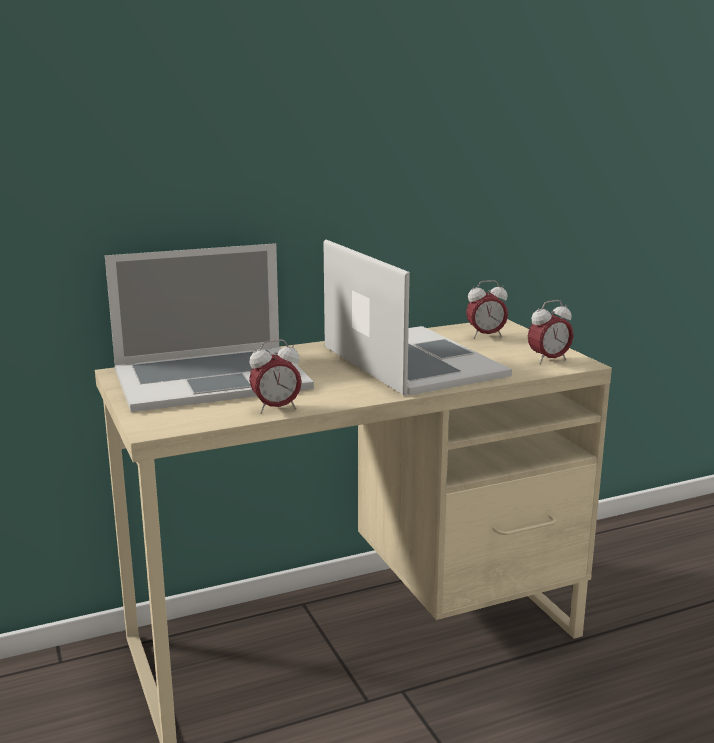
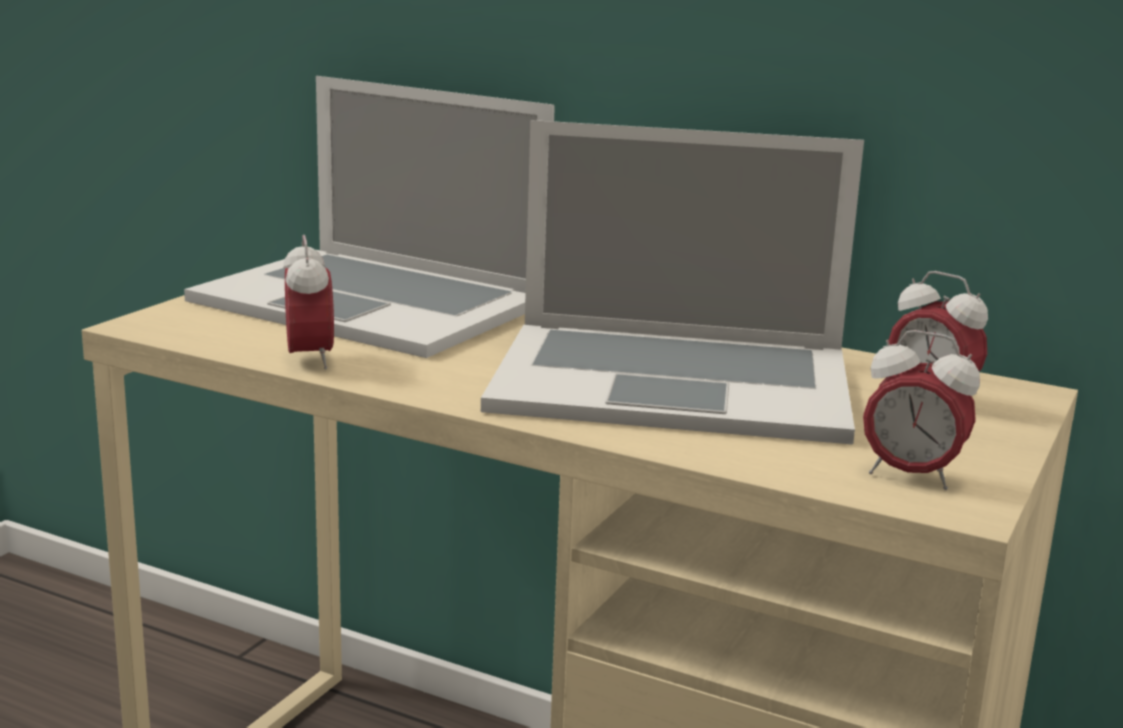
camera: 50 degrees right, 0 degrees up
alarm clock [249,340,302,414] -> alarm clock turned 135 degrees counterclockwise [283,235,334,369]
laptop [324,240,512,396] -> laptop turned 75 degrees clockwise [481,120,864,445]

